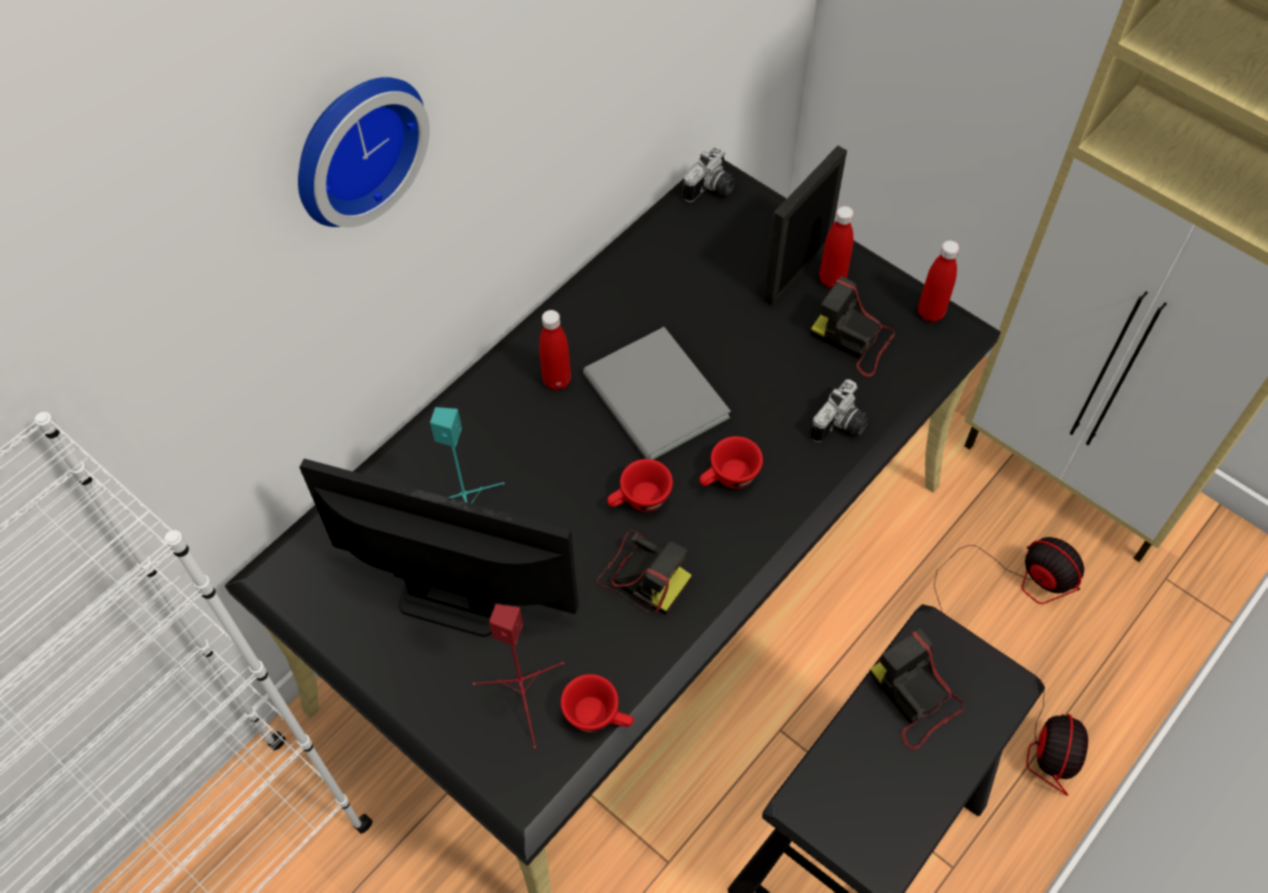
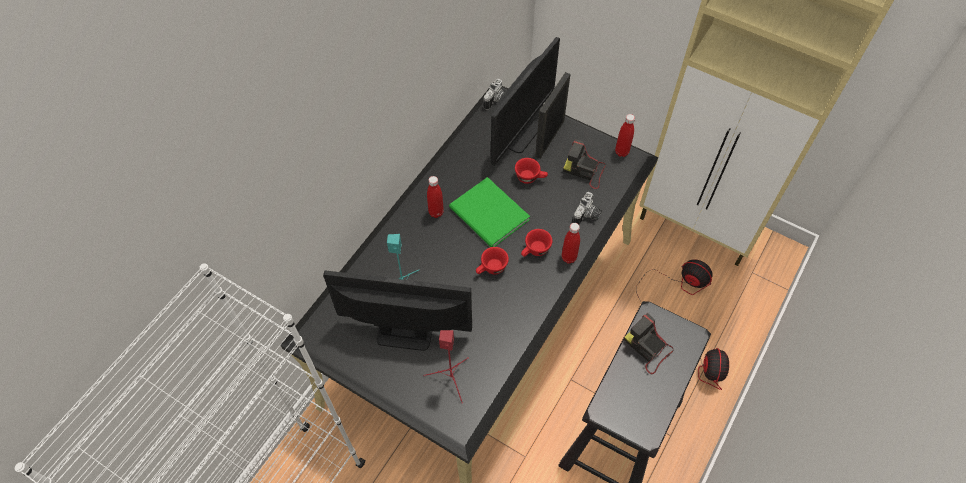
camera: 10 degrees left, 0 degrees up
wall clock [298,77,430,227] -> none
red cup [561,674,634,732] -> red cup moved to [515,158,548,184]
grey book [583,327,731,460] -> green book [449,177,530,247]
camera [596,531,692,615] -> none
red bottle [819,206,854,288] -> red bottle moved to [562,223,580,264]
none -> monitor [491,37,560,166]

